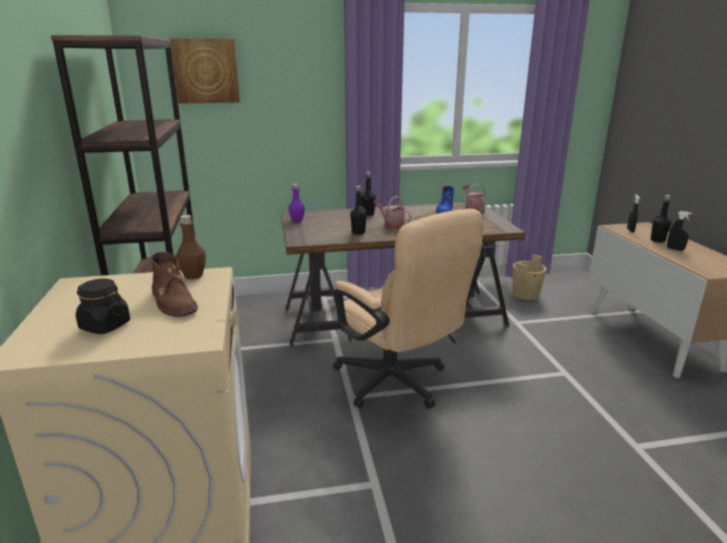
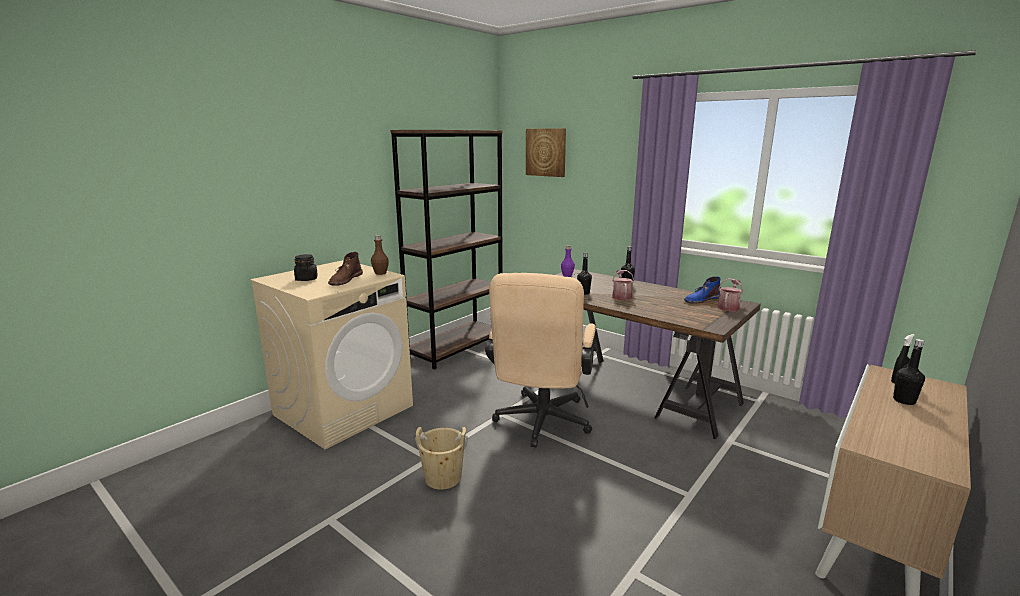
camera: 50 degrees right, 5 degrees down
beige bucket [511,255,547,300] -> beige bucket moved to [415,427,468,490]
black spray bottle [667,211,692,251] -> none

